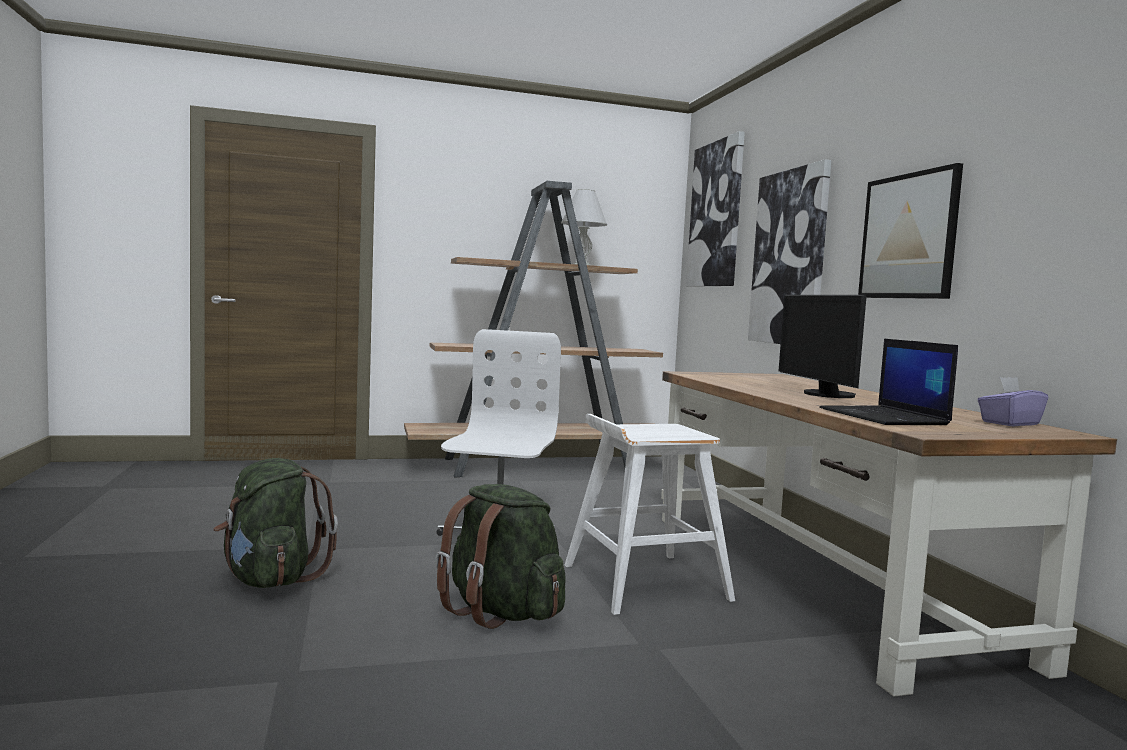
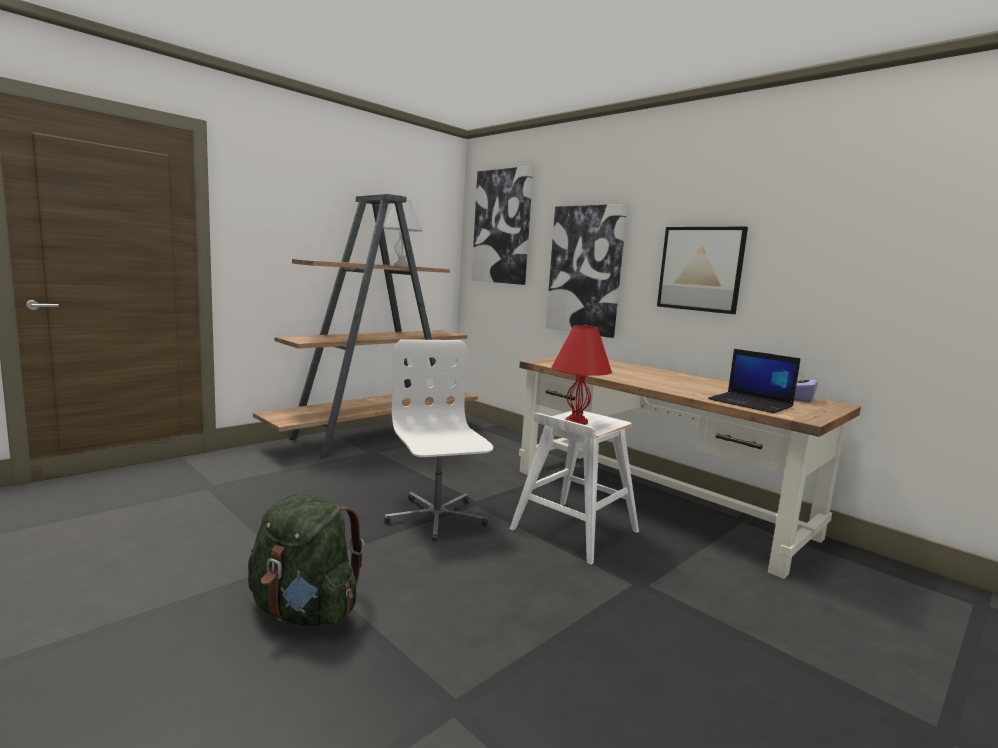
camera: 30 degrees left, 5 degrees up
green backpack [435,484,566,629] -> none
monitor [779,295,867,398] -> none
none -> red table lamp [552,325,612,425]

